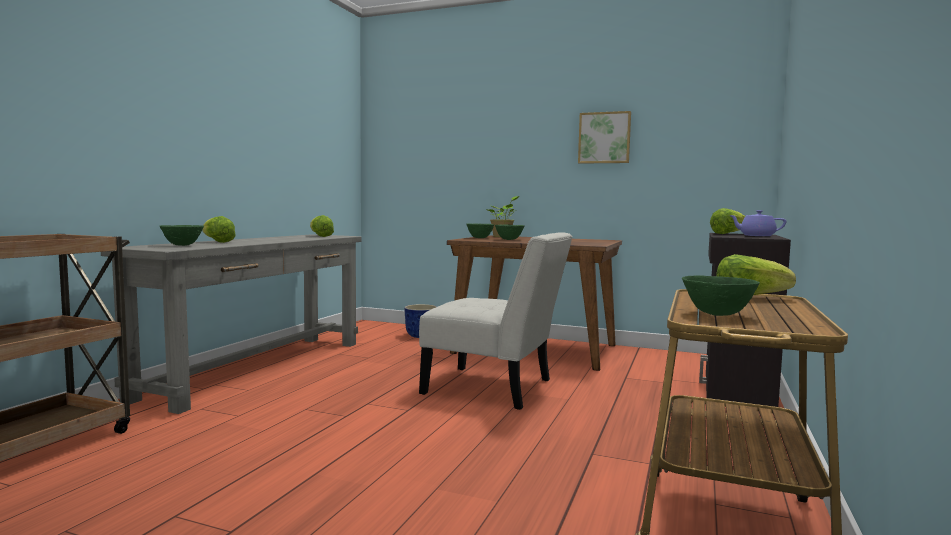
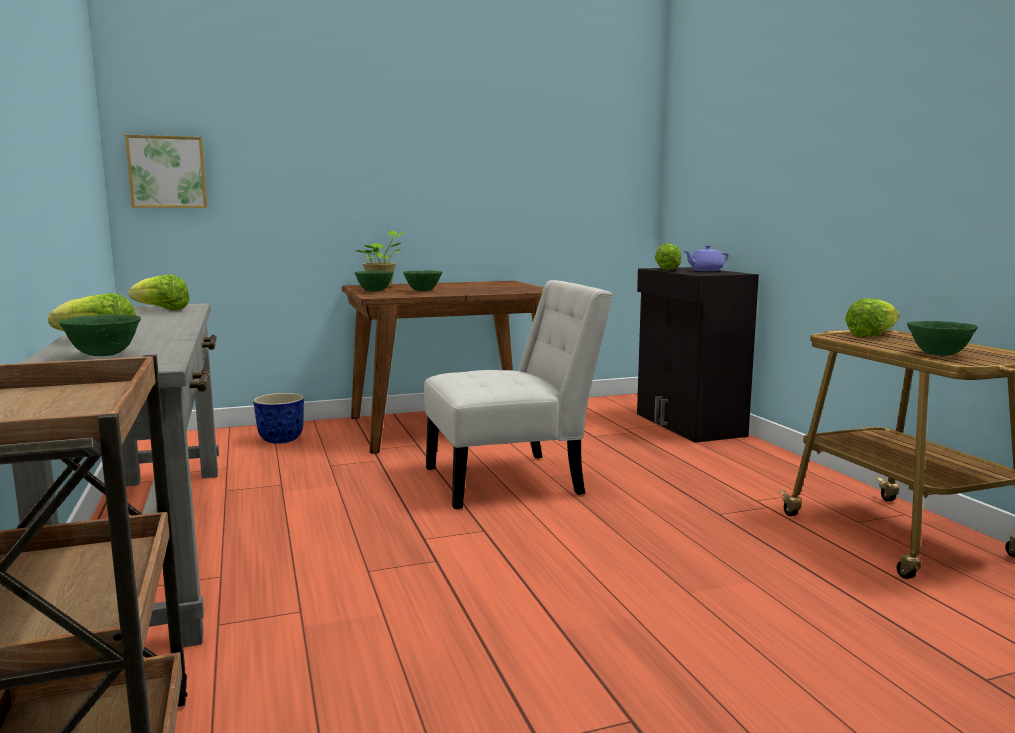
camera: 40 degrees left, 5 degrees up
picture [578,111,631,164] -> picture moved to [125,135,207,208]

